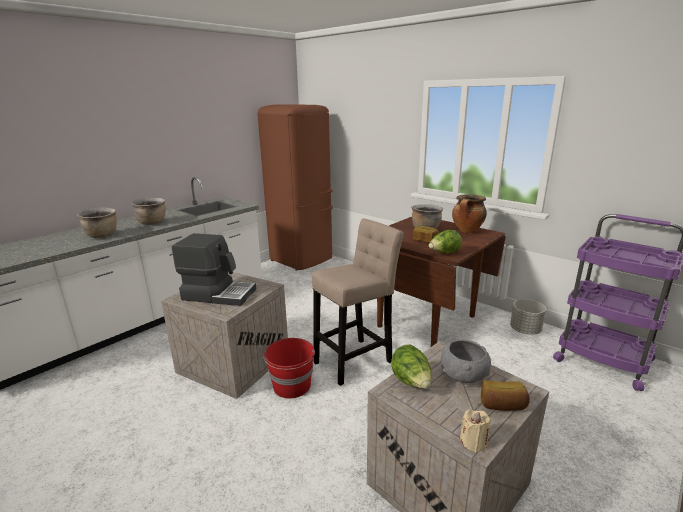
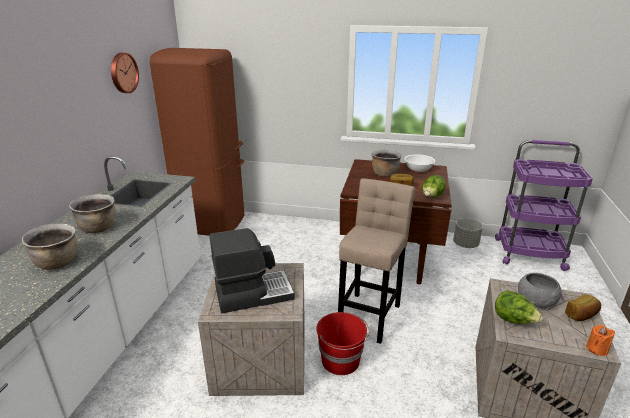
camera: 30 degrees left, 5 degrees up
cooking pot [452,194,487,233] -> white bowl [404,154,435,172]
beige candle [460,410,491,452] -> orange candle [586,325,615,356]
none -> wall clock [111,53,139,93]

